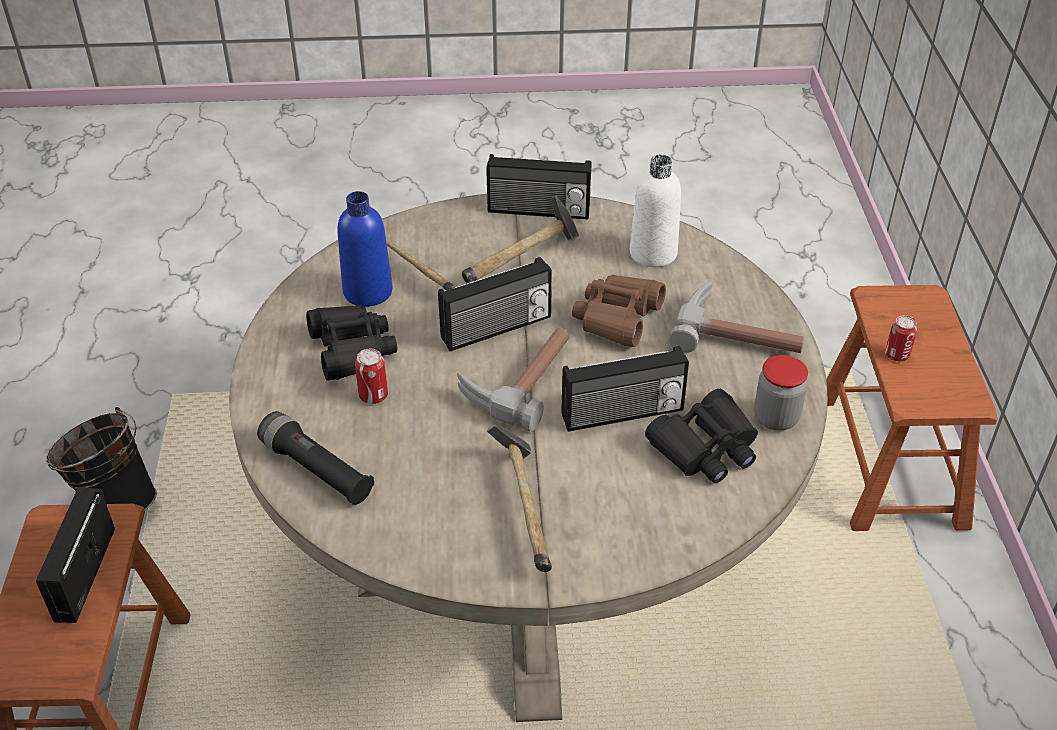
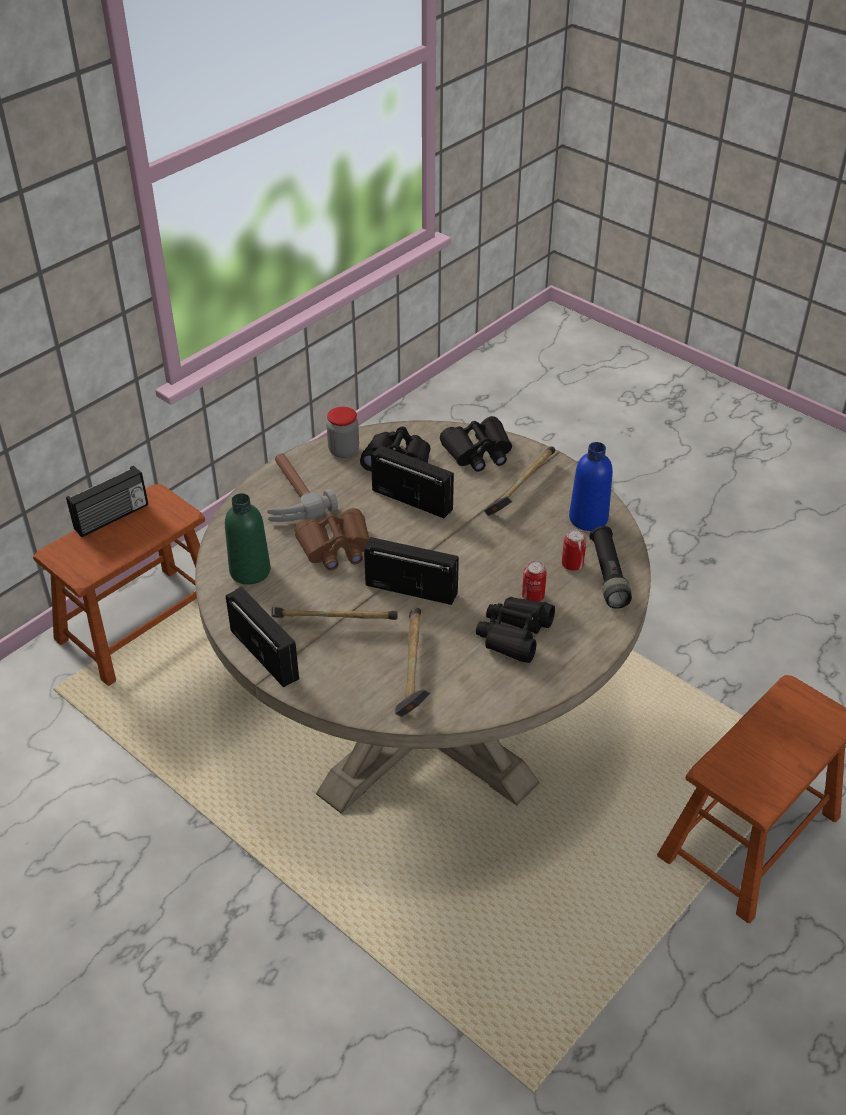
camera: 135 degrees left, 0 degrees up
radio [36,487,115,623] -> radio moved to [66,466,148,537]
black bucket [46,407,157,510] -> none
blue bottle [338,191,393,307] -> blue bottle moved to [569,442,613,531]
hammer [457,328,569,432] -> none
white bottle [630,154,681,267] -> green bottle [225,493,271,585]
can [885,315,917,362] -> can moved to [562,529,586,571]
none -> black binoculars [440,416,512,472]

